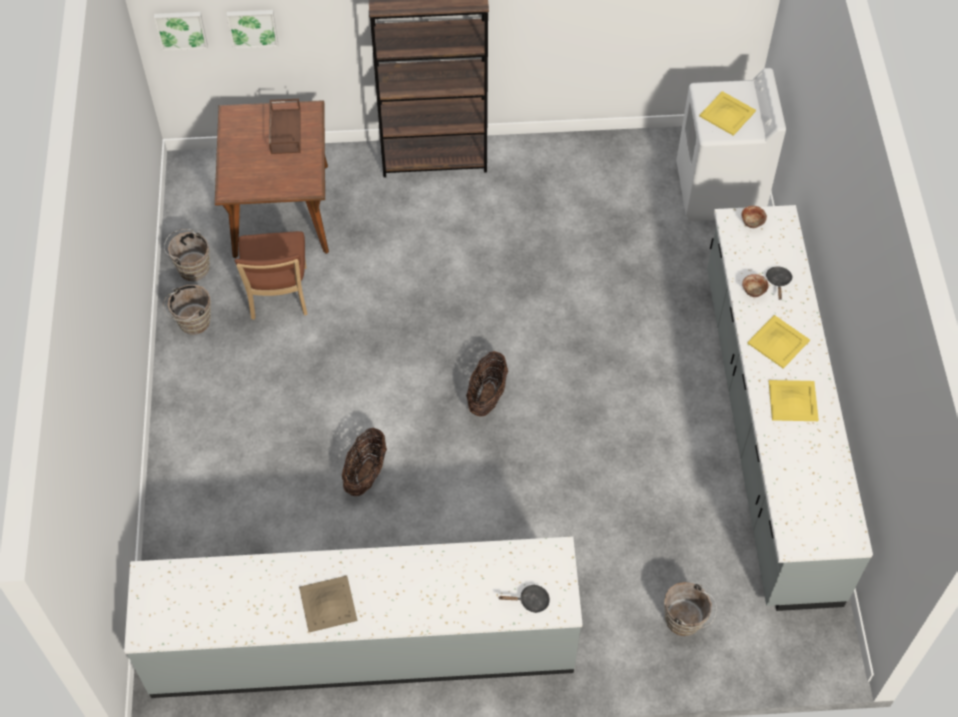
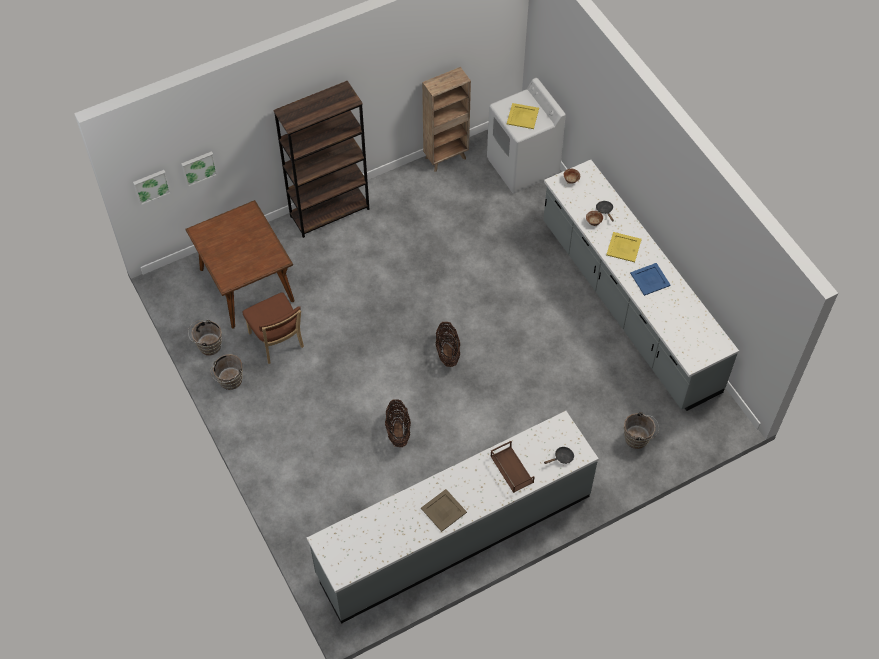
camera: 25 degrees left, 0 degrees up
brown tray [269,99,300,154] -> brown tray moved to [491,441,534,493]
yellow tray [769,380,819,421] -> blue tray [630,263,671,296]
none -> brown bookcase [422,67,471,172]

